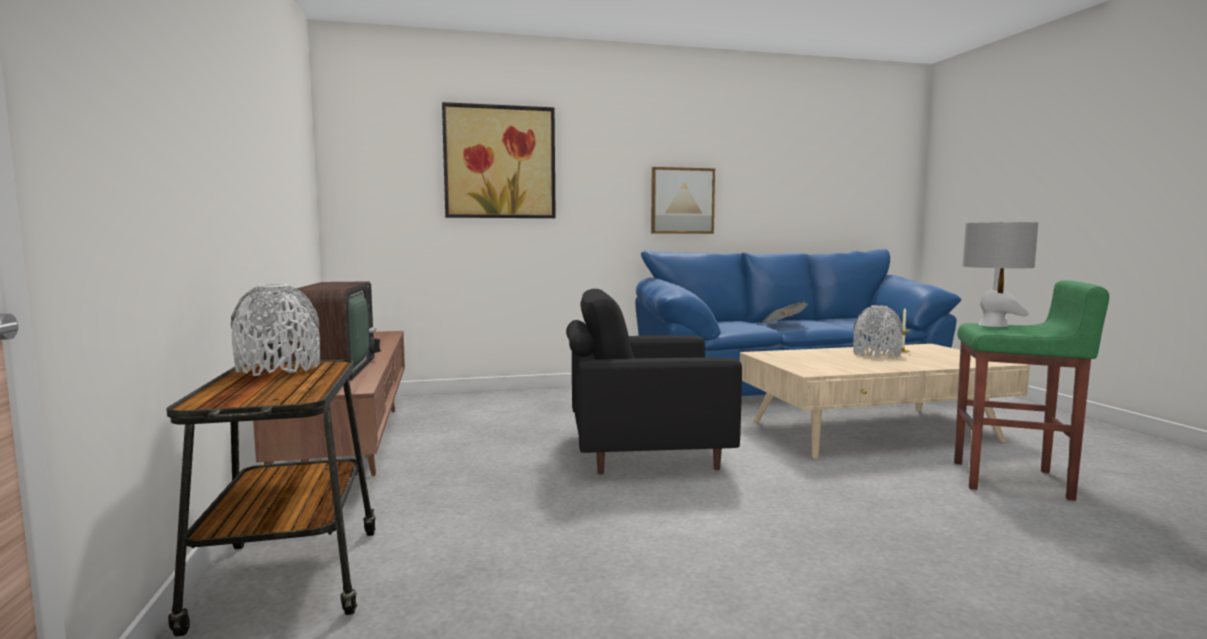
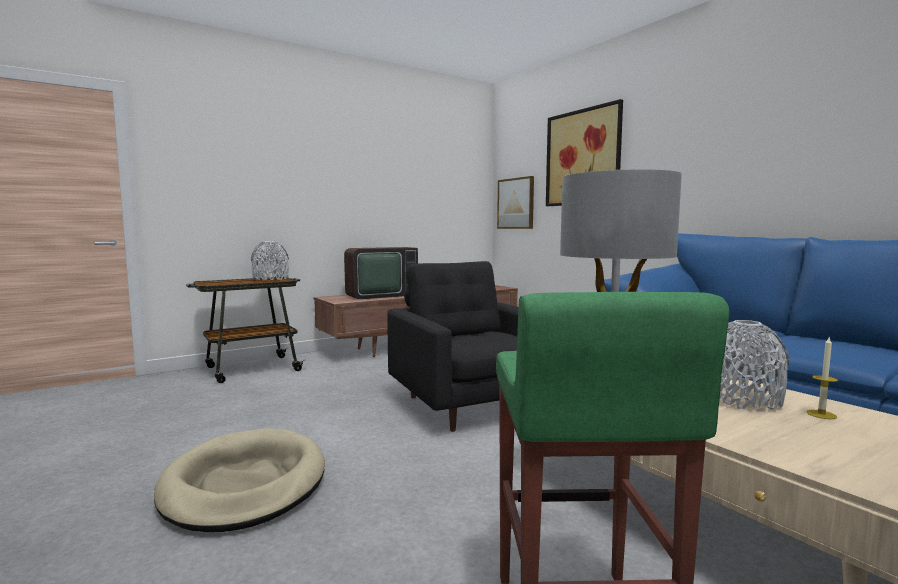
camera: 70 degrees right, 0 degrees up
picture [651,167,715,234] -> picture moved to [497,176,534,229]
newspaper [763,302,808,322] -> none
none -> beige dog bed [154,428,325,532]

